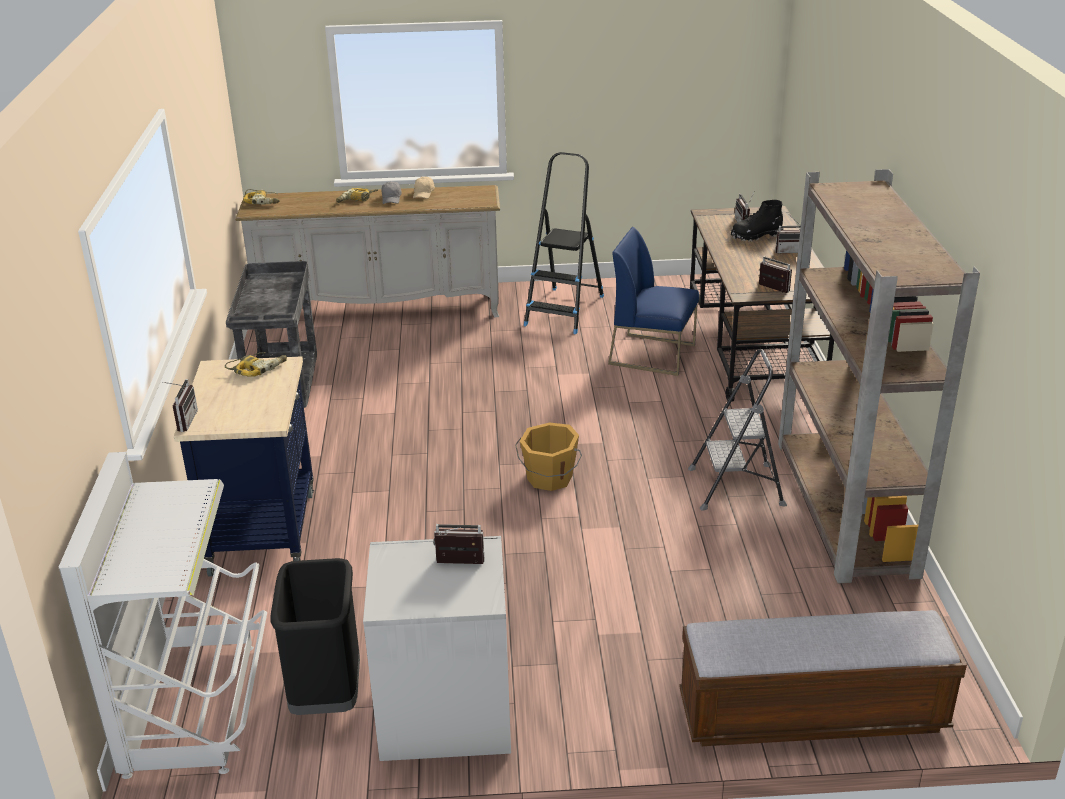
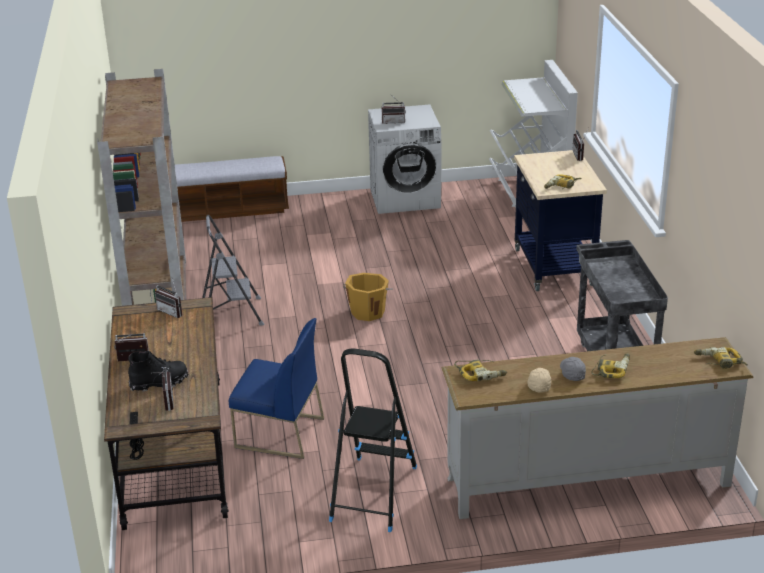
camera: 175 degrees right, 0 degrees up
black trash can [271,558,360,715] -> none
none -> power drill [454,359,507,381]

